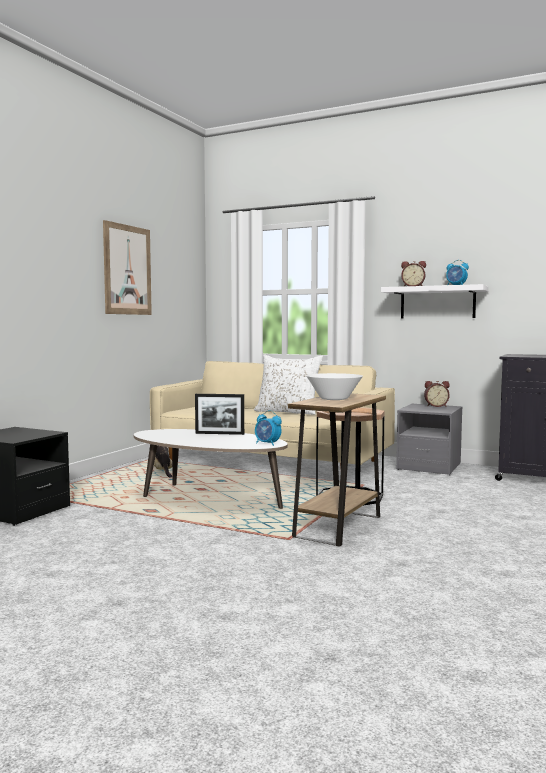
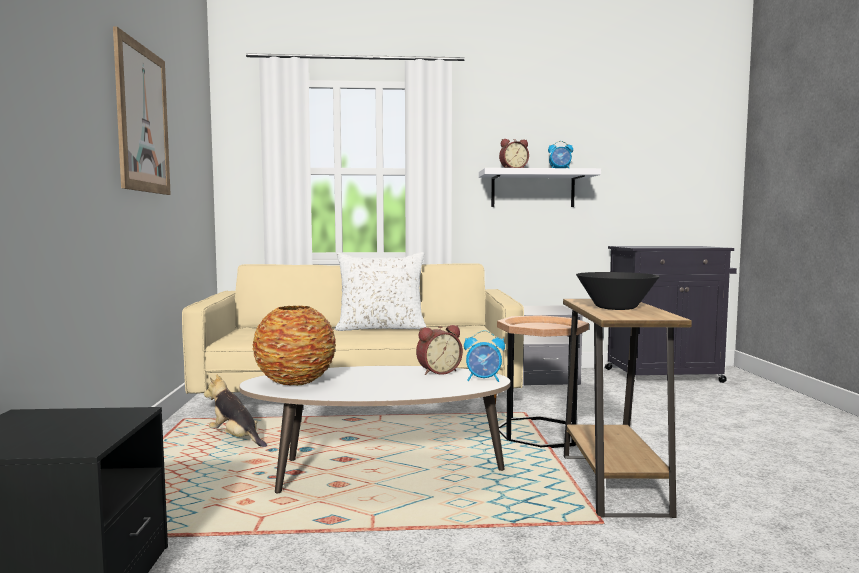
camera: 30 degrees left, 0 degrees up
picture frame [195,394,244,435] -> none
white bowl [306,373,363,400] -> black bowl [576,272,660,310]
alarm clock [424,381,450,407] -> alarm clock moved to [416,325,463,375]
none -> vase [252,306,336,386]

